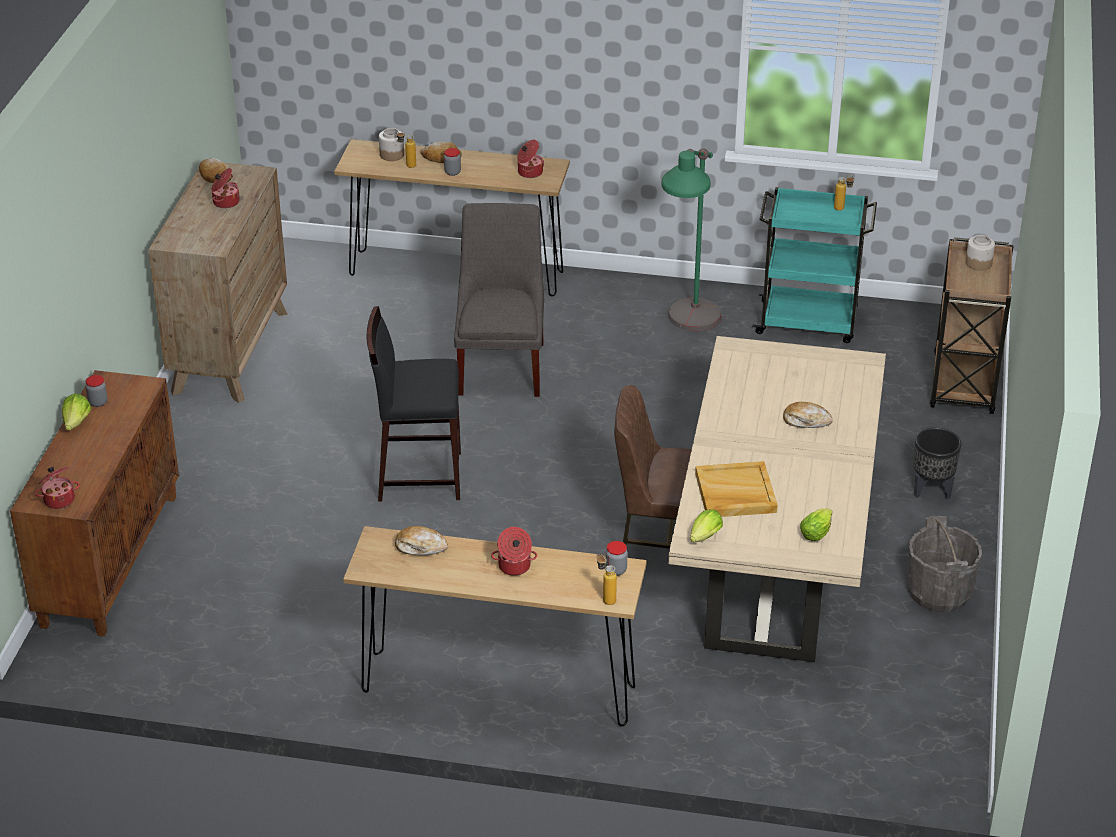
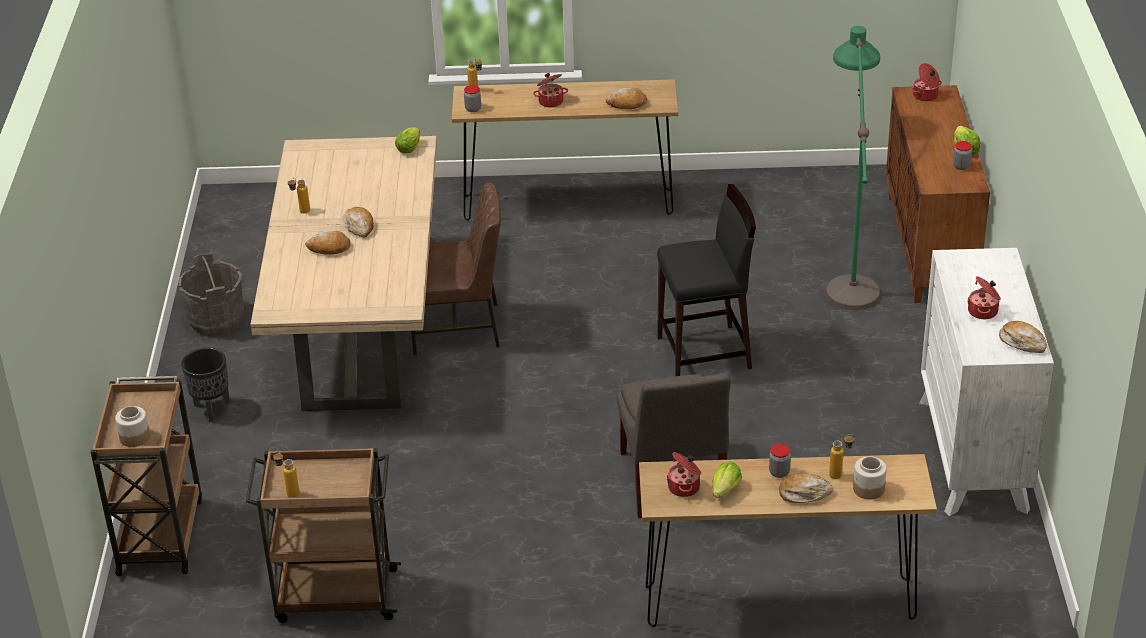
camera: 170 degrees right, 0 degrees up
brown dresser [149,163,288,403] -> white dresser [919,248,1054,516]
green floor lamp [661,149,722,331] -> green floor lamp moved to [825,26,881,310]
beige tray [695,461,778,517] -> none
turquoise cart [752,187,877,343] -> brown cart [246,448,401,623]
lettuce [800,508,832,541] -> lettuce moved to [712,461,742,498]
none -> bottle [288,178,310,213]
none -> bread [342,207,374,238]

